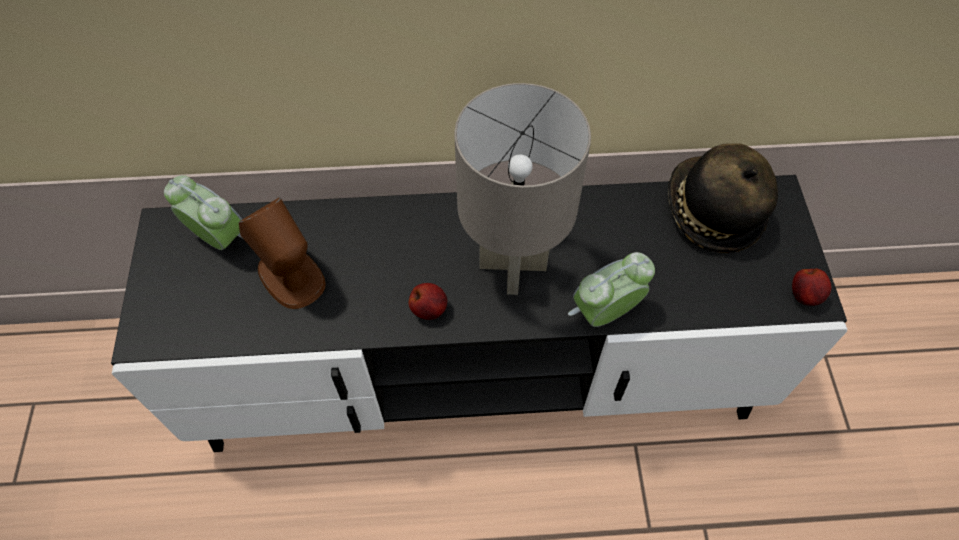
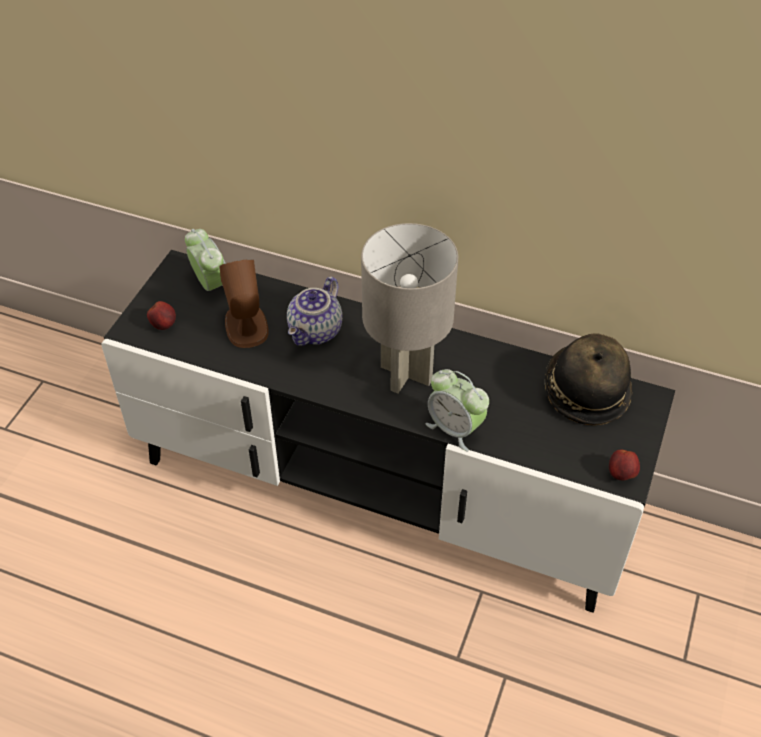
camera: 25 degrees right, 10 degrees down
apple [408,283,447,320] -> apple moved to [147,301,176,330]
alarm clock [568,252,655,327] -> alarm clock turned 135 degrees counterclockwise [426,369,489,452]
none -> teapot [287,277,342,346]

